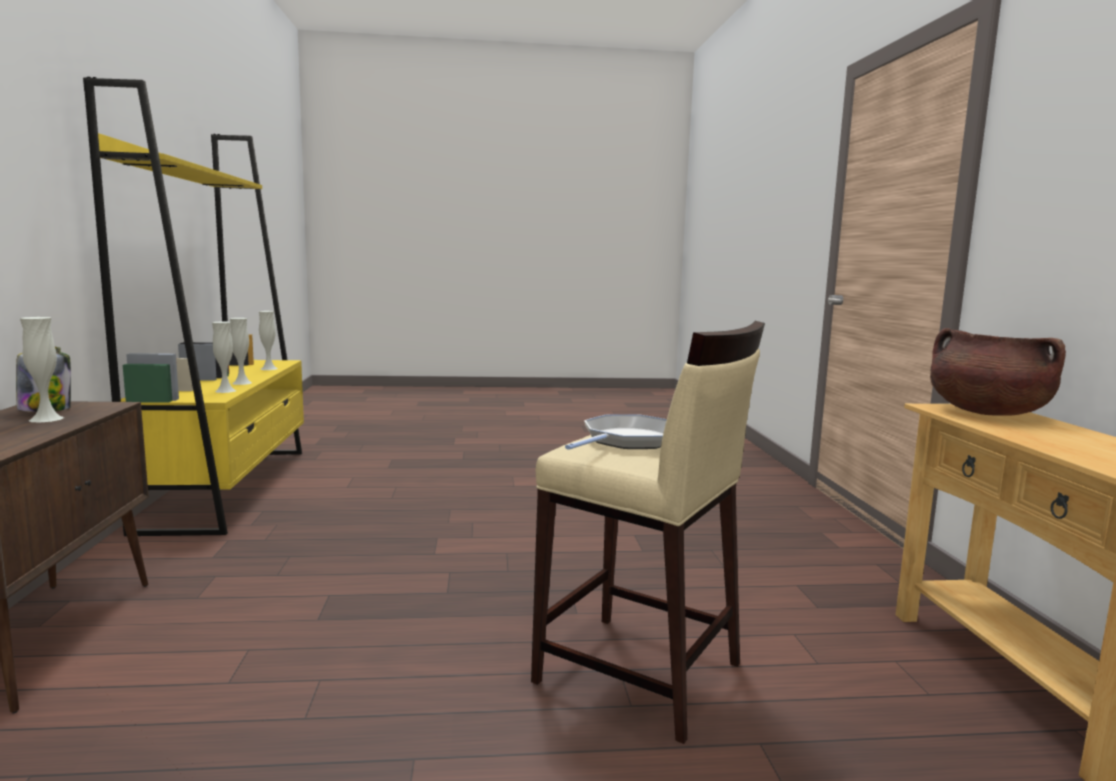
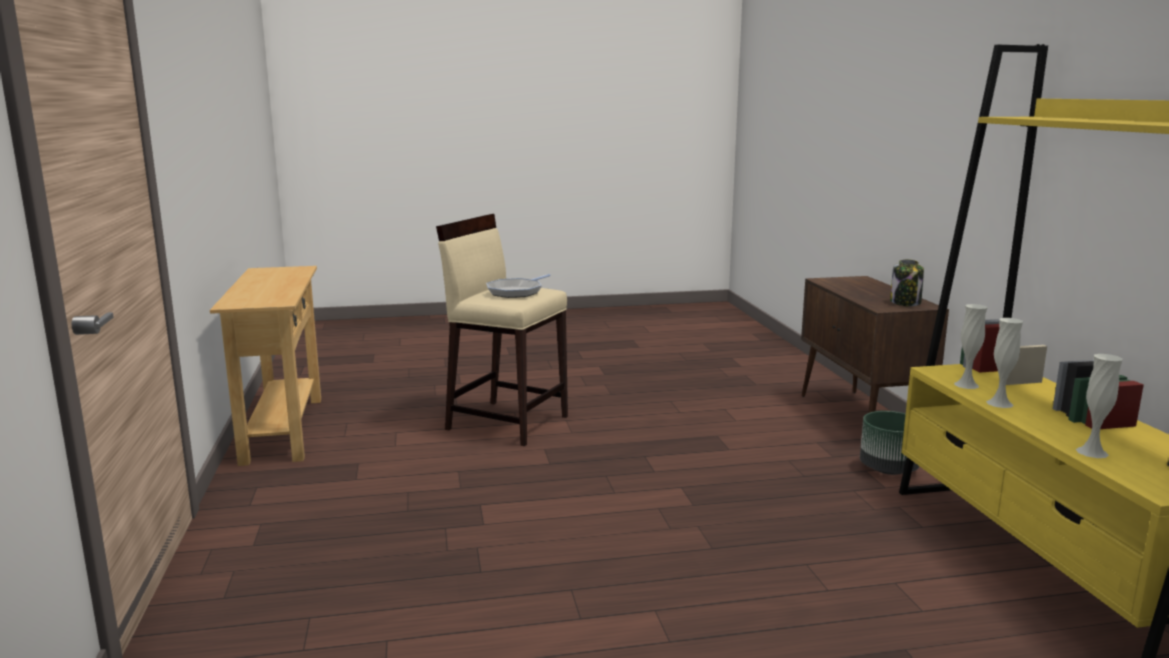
camera: 175 degrees right, 5 degrees up
white vase [20,317,64,423] -> none
brown cooking pot [930,328,1066,416] -> none
none -> green planter [860,411,920,475]

